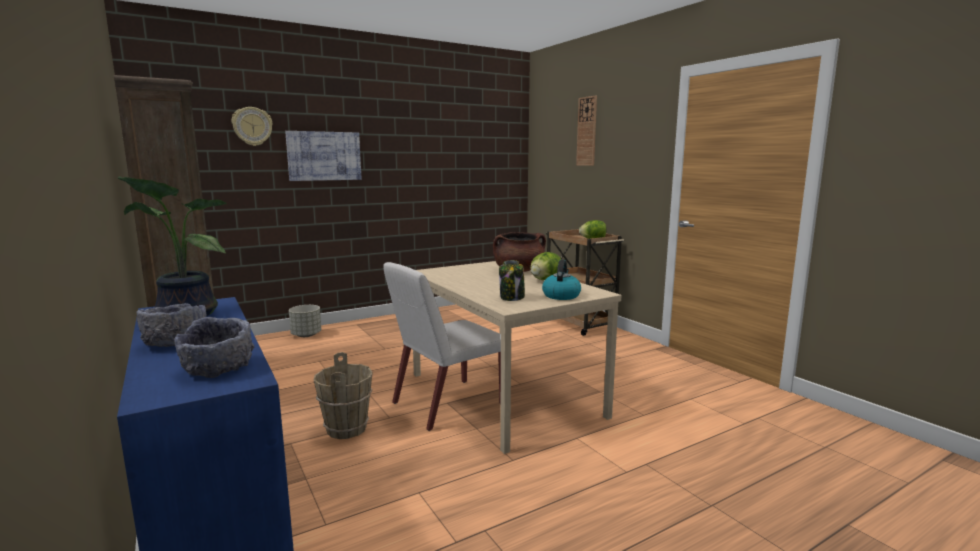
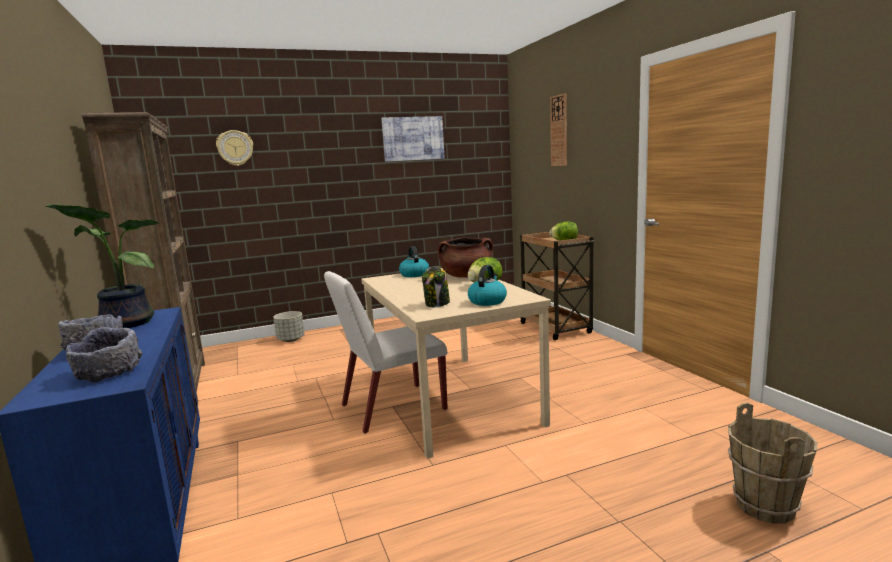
camera: 10 degrees right, 0 degrees up
picture [285,131,361,181] -> picture moved to [381,116,445,162]
brown bucket [314,352,373,439] -> brown bucket moved to [728,403,818,524]
none -> kettle [399,246,429,277]

